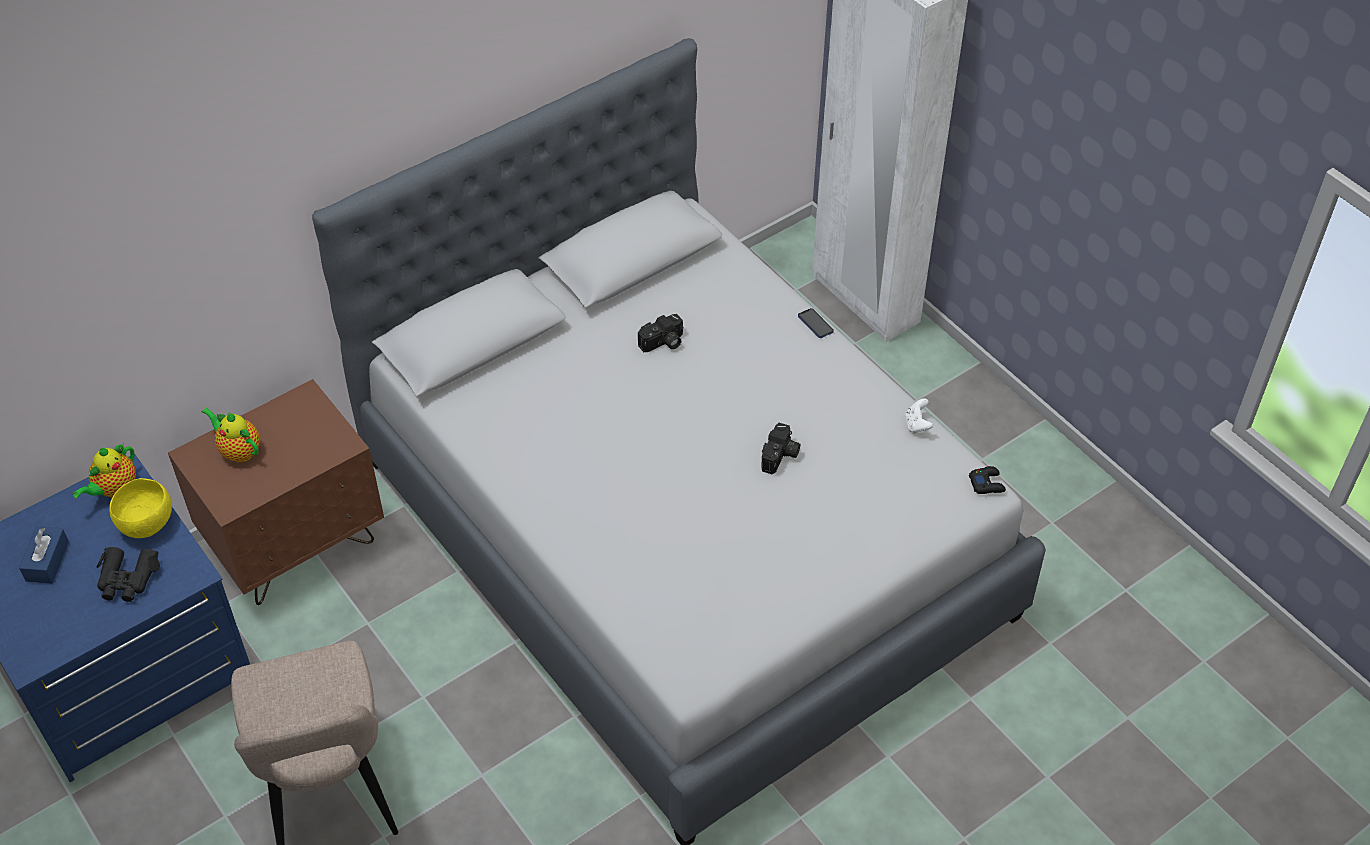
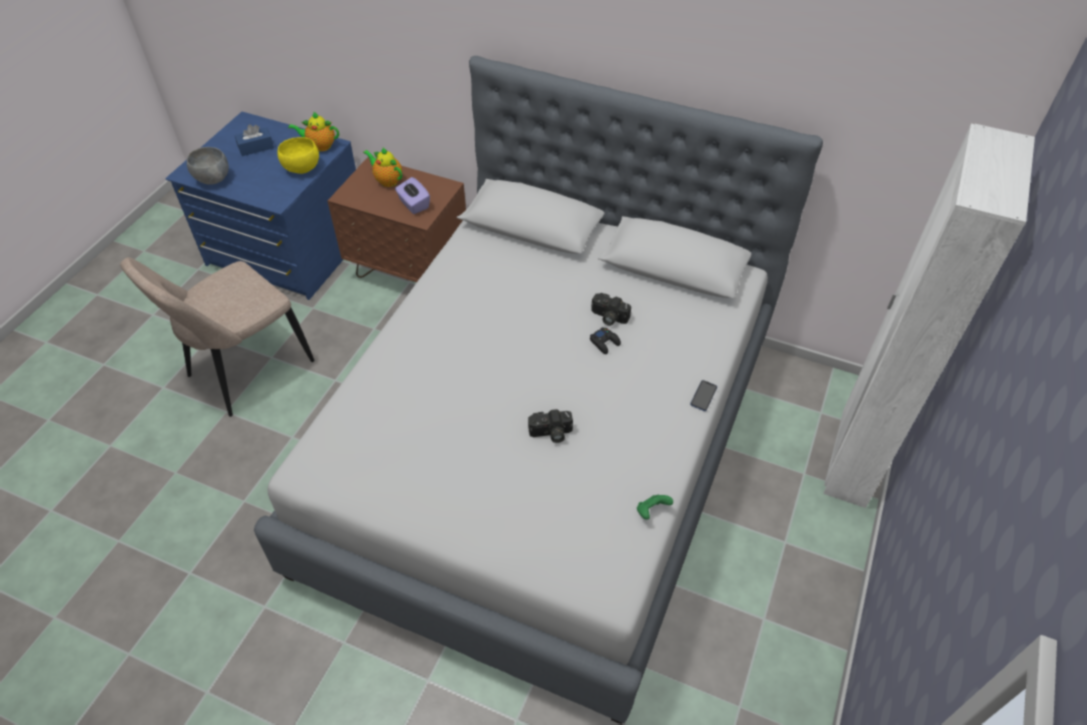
camera: 60 degrees right, 0 degrees up
black binoculars [96,547,160,602] -> none
teapot [202,407,260,462] -> teapot turned 60 degrees counterclockwise [363,147,402,187]
white game controller [905,398,933,434] -> green game controller [637,495,673,520]
black game controller [969,466,1006,494] -> black game controller moved to [590,327,621,354]
none -> grey bowl [187,147,229,185]
none -> purple tissue box [395,177,430,214]

